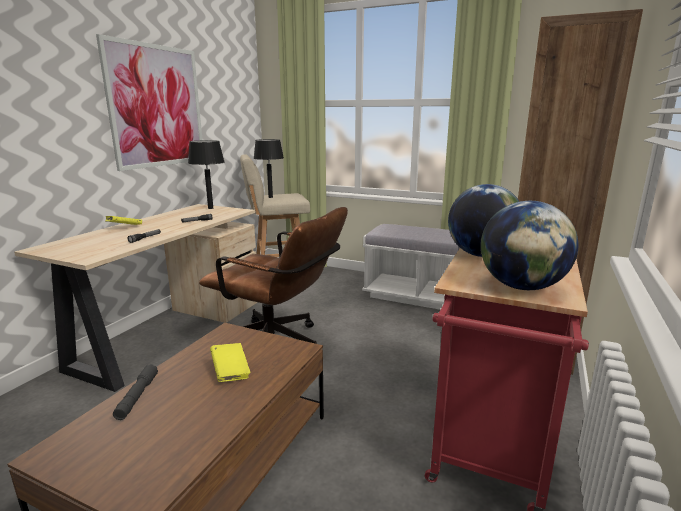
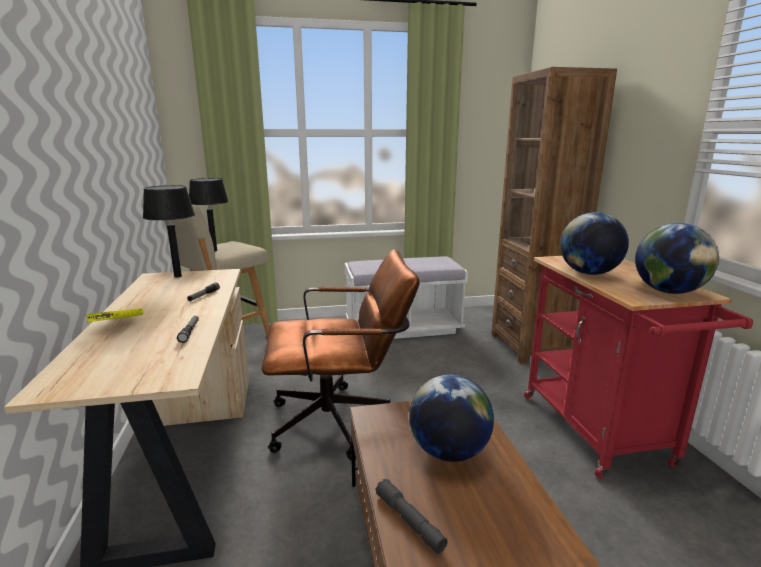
camera: 35 degrees left, 0 degrees up
picture [96,34,202,171] -> none
yellow book [210,343,250,382] -> globe [409,375,494,462]

